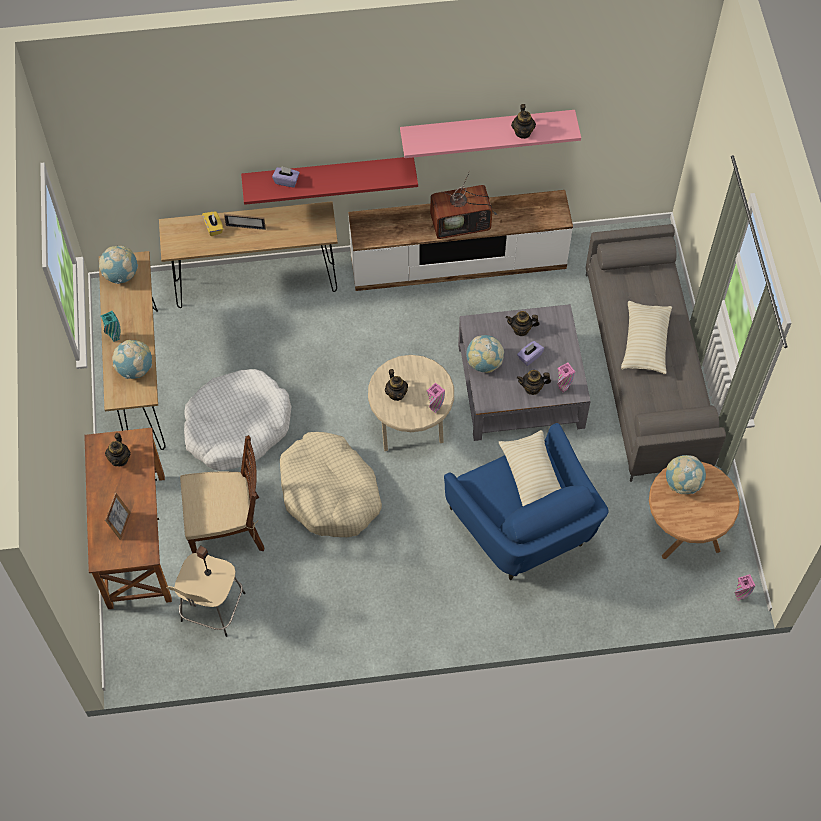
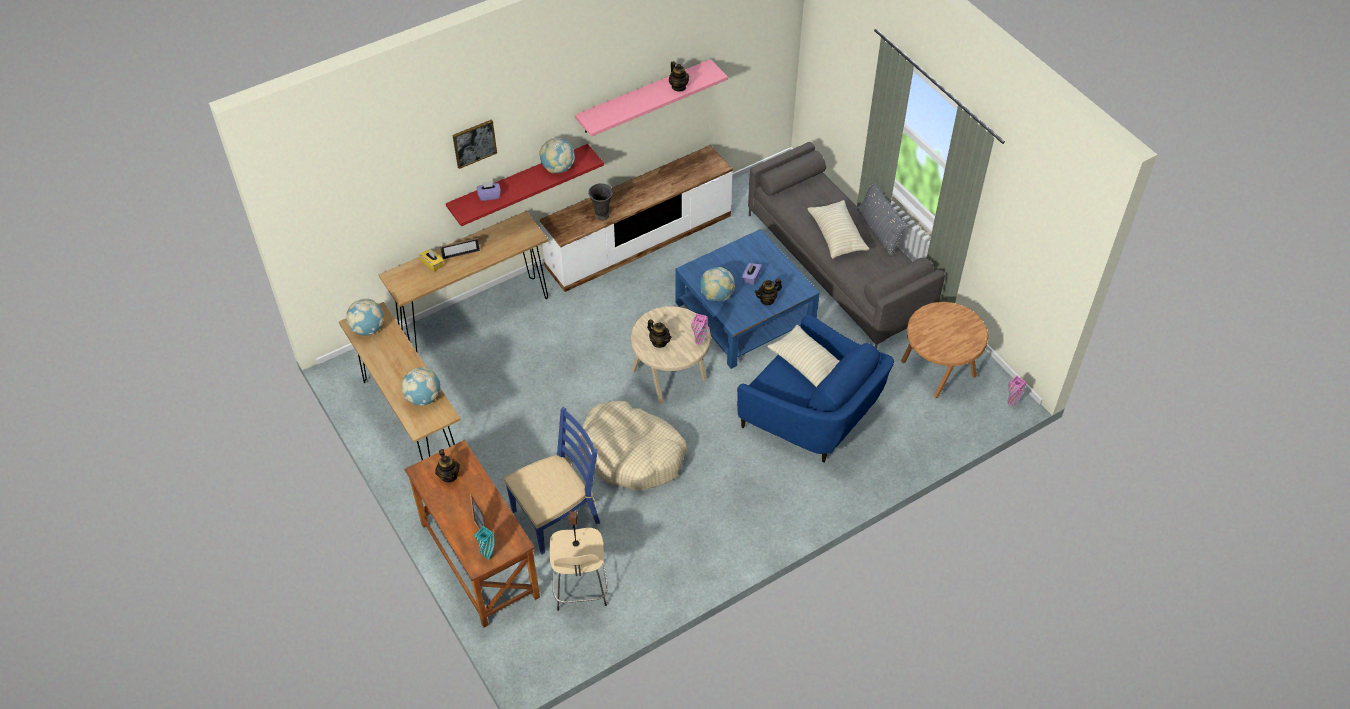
camera: 25 degrees left, 10 degrees down
turquoise vase [101,311,120,342] -> turquoise vase moved to [474,526,494,560]
brown chair [180,435,265,553] -> blue chair [504,407,600,554]
white dog bed [184,369,292,471] -> none
television [430,171,497,239] -> none
grey coffee table [458,304,591,441] -> blue coffee table [675,229,820,369]
teapot [506,311,540,336] -> none
pink vase [557,363,575,393] -> none
globe [666,455,706,494] -> globe moved to [539,138,575,173]
none -> picture [452,119,497,169]
none -> grey vase [588,183,613,221]
none -> grey pillow [857,182,908,257]

